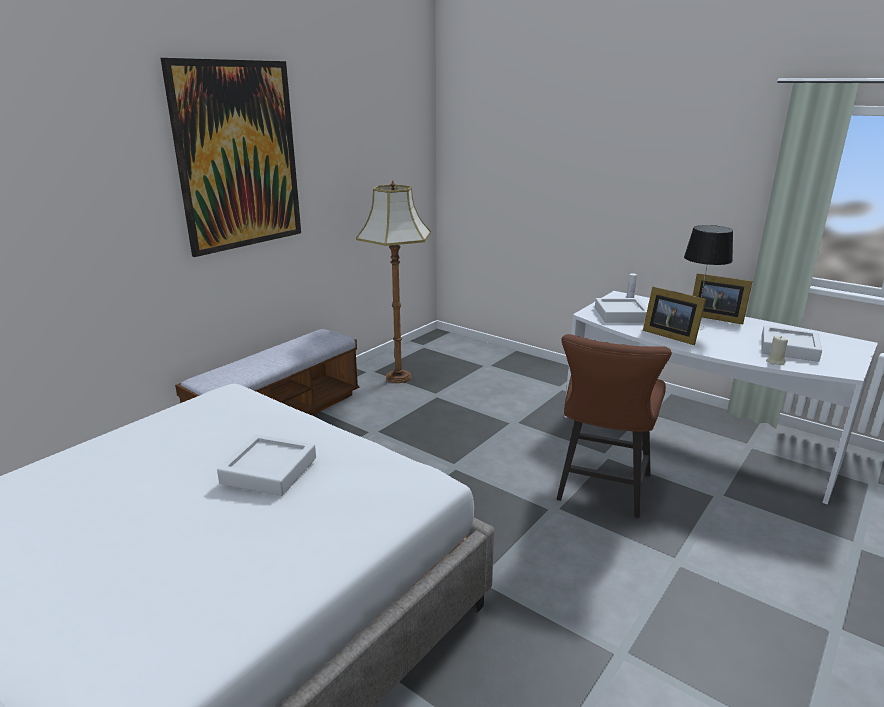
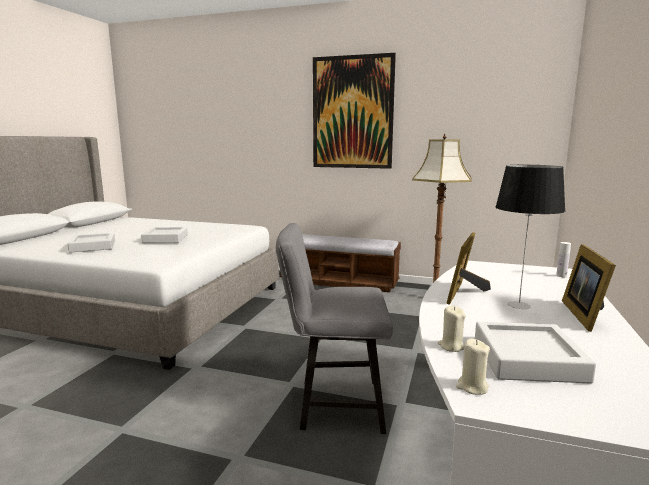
camera: 70 degrees right, 10 degrees down
brown chair [556,334,672,518] -> grey chair [276,223,393,434]
grey tray [595,298,647,323] -> grey tray moved to [68,233,115,252]
none -> beige candle [456,338,490,395]

